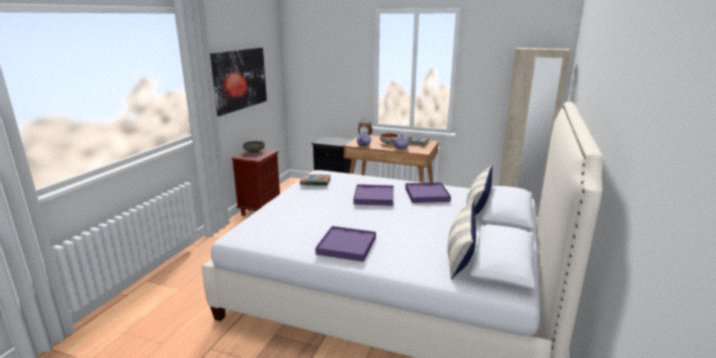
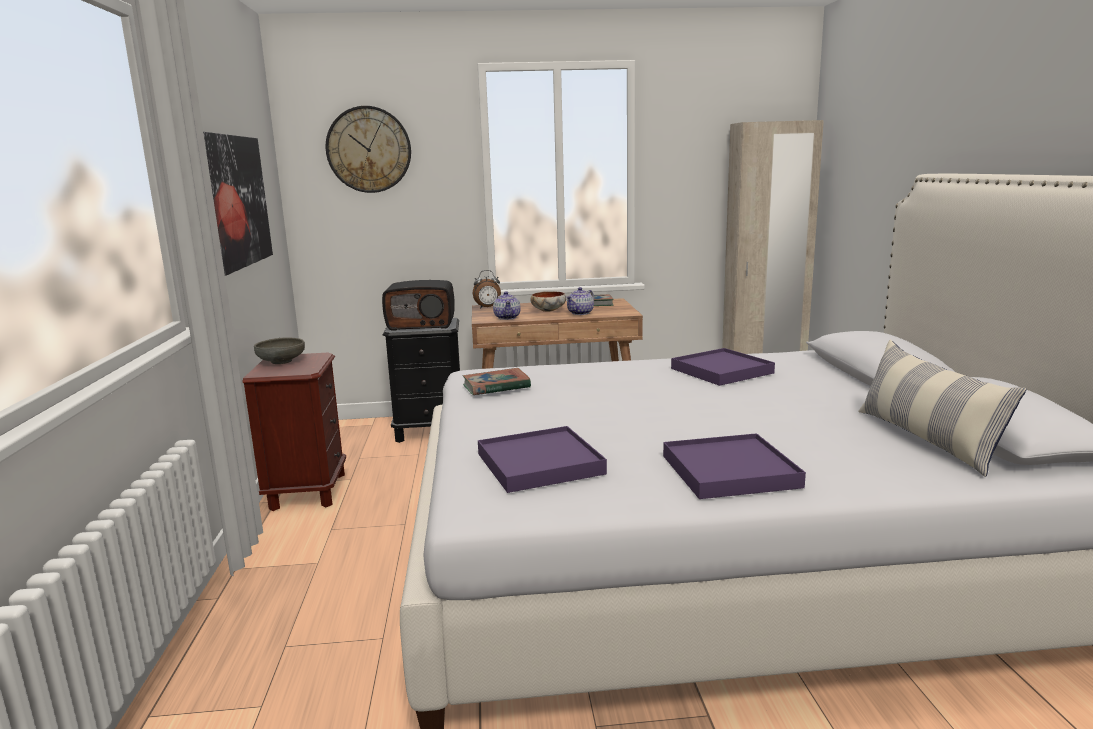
camera: 25 degrees left, 5 degrees down
purple tray [353,184,394,206] -> purple tray moved to [478,426,607,493]
pillow [466,165,492,215] -> none
none -> wall clock [326,106,411,193]
none -> radio [382,280,455,331]

